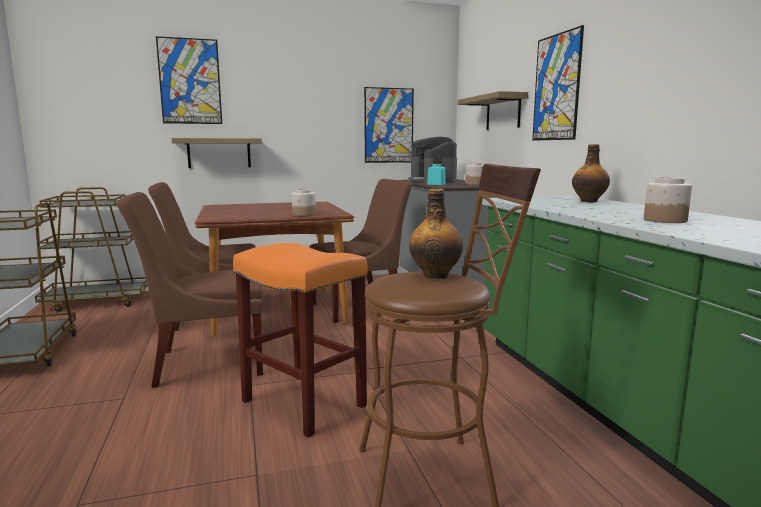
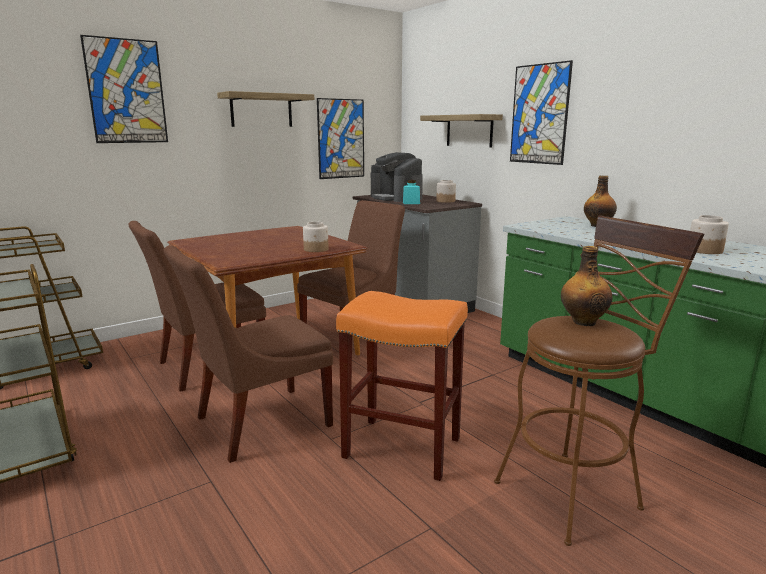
camera: 20 degrees left, 5 degrees up
shelf [172,138,262,168] -> shelf moved to [217,91,314,127]

